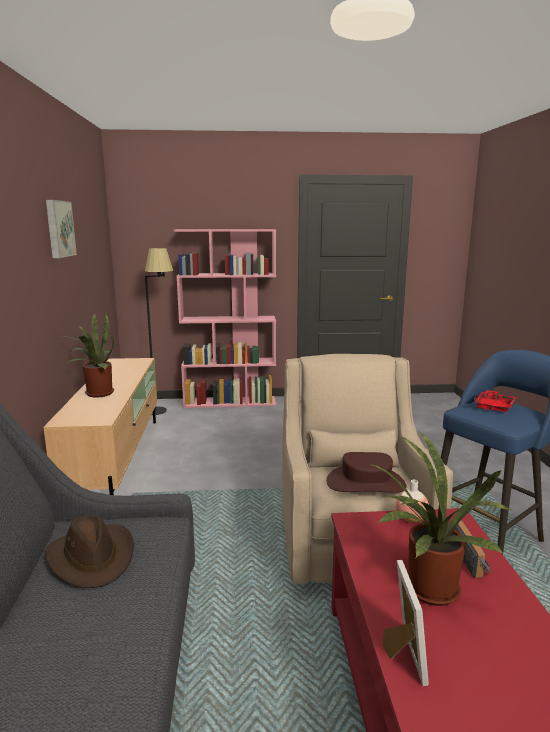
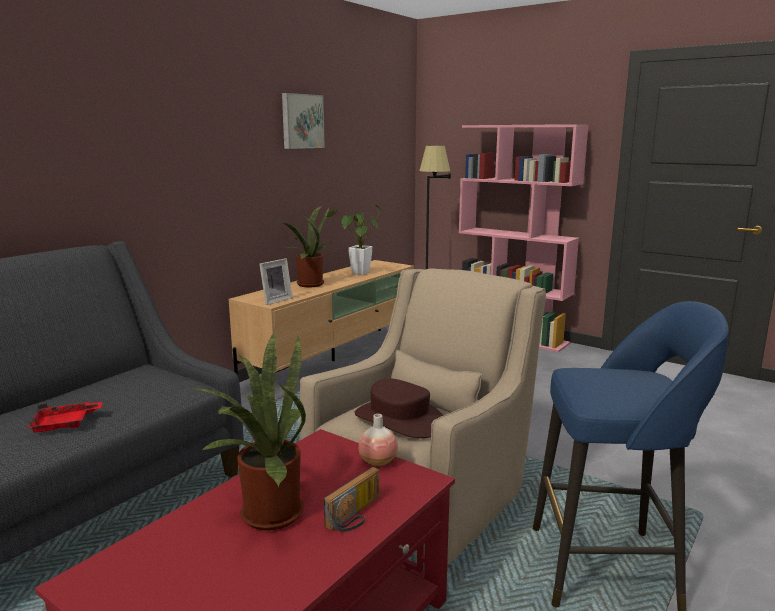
camera: 40 degrees right, 0 degrees up
brown hat [45,515,134,588] -> none
picture frame [383,560,429,686] -> picture frame moved to [259,258,293,305]
red tray [474,390,517,412] -> red tray moved to [27,401,103,432]
none -> potted plant [326,204,382,275]

